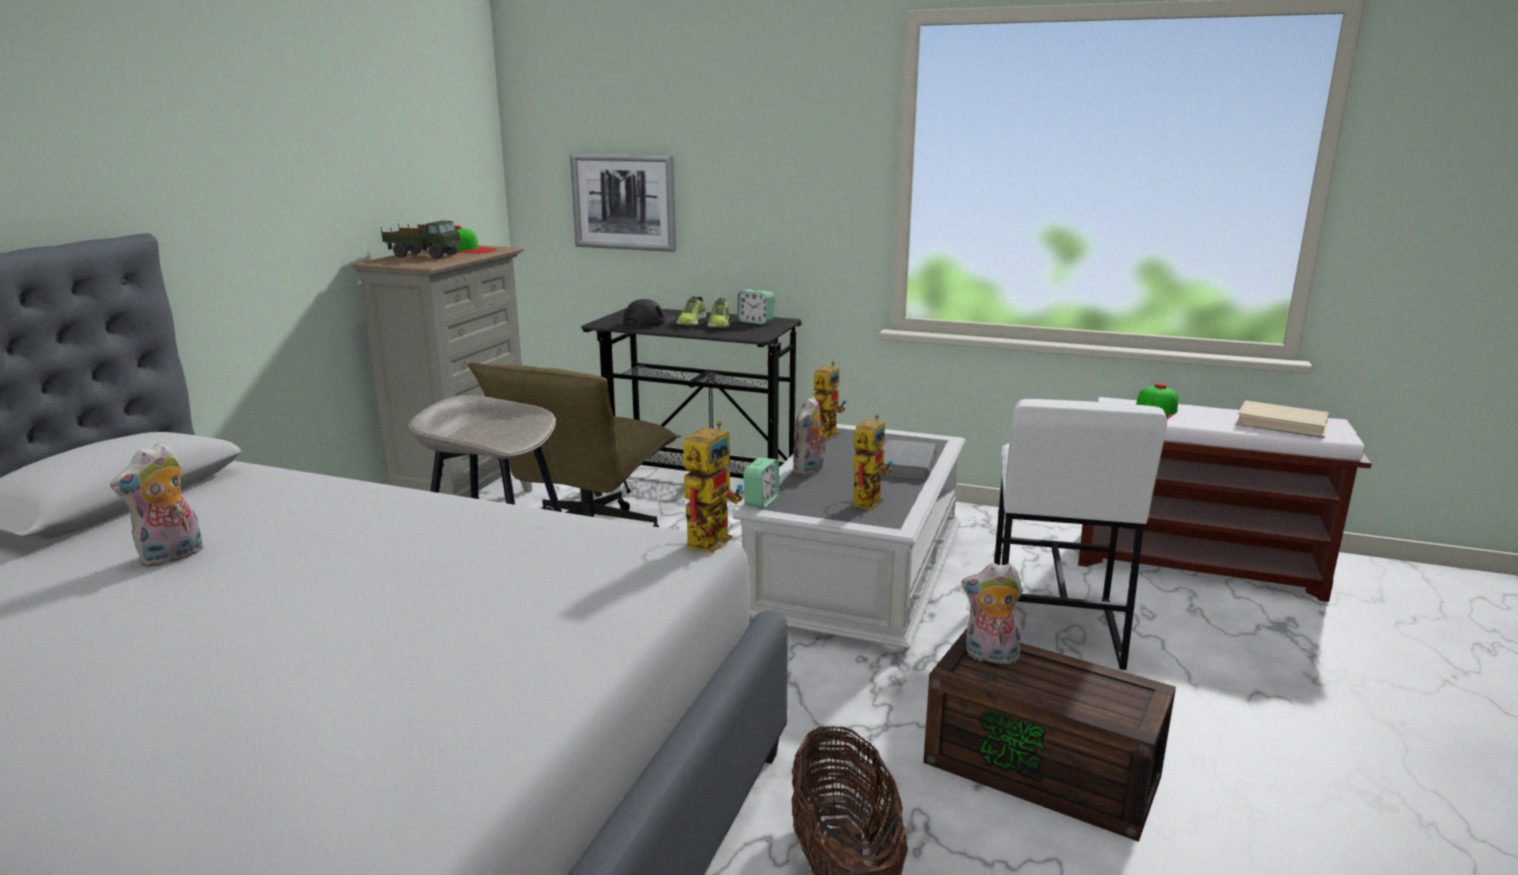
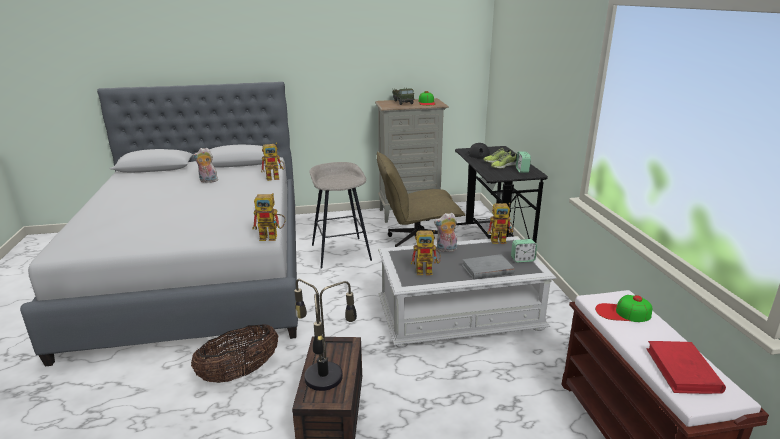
camera: 60 degrees right, 5 degrees up
picture [570,154,676,252] -> none
alarm clock [743,458,780,508] -> alarm clock moved to [511,239,537,263]
plush toy [961,563,1023,667] -> none
white chair [994,399,1167,670] -> none
beige book [1236,400,1329,438] -> red book [647,341,726,394]
none -> toy robot [261,143,285,181]
none -> table lamp [294,279,357,391]

